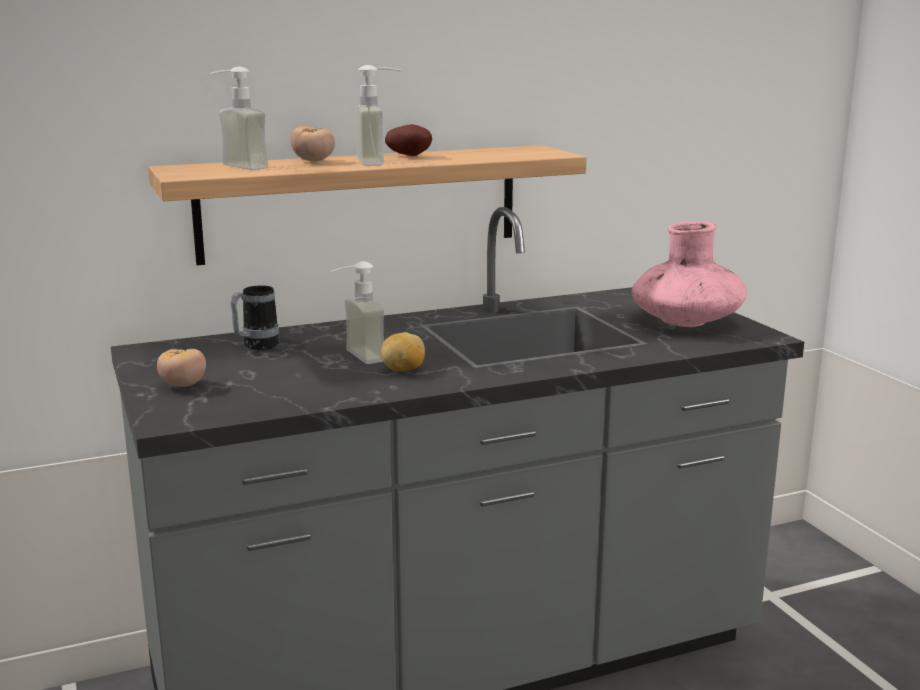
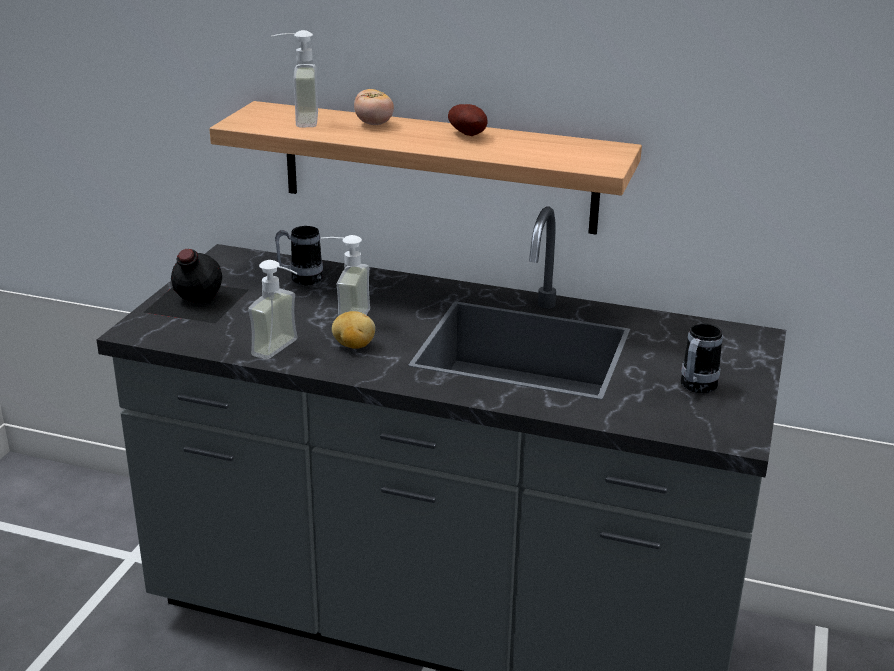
camera: 40 degrees right, 10 degrees up
tomato [157,349,206,387] -> black bottle [143,249,249,323]
soap dispenser [356,65,401,166] -> soap dispenser moved to [248,260,298,360]
pink vase [632,221,747,327] -> mug [681,323,723,393]

